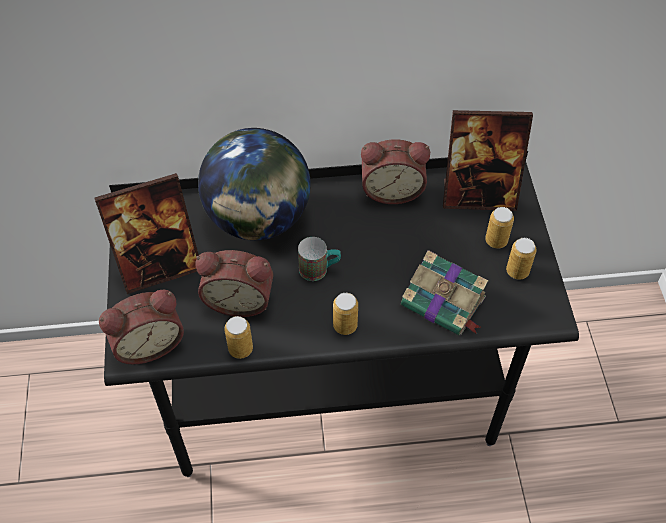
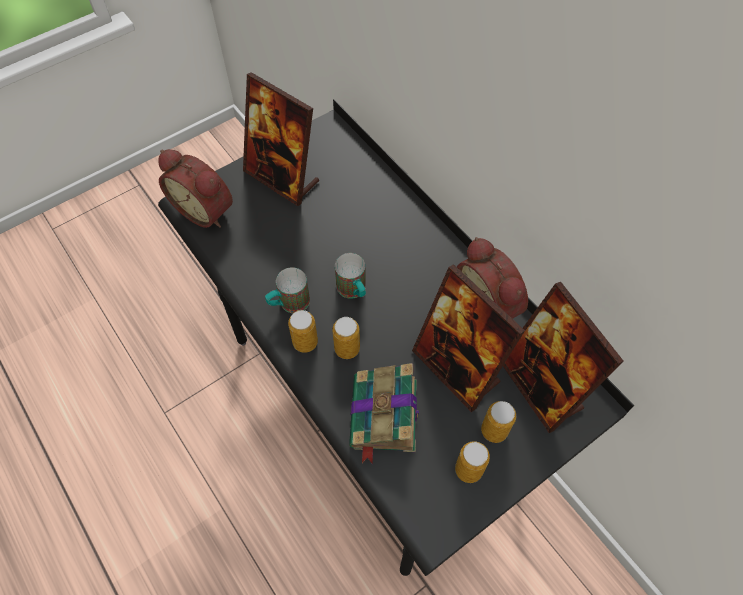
camera: 60 degrees right, 5 degrees up
alarm clock [195,250,273,317] -> none
globe [198,128,311,240] -> none
can [224,316,253,359] -> can moved to [332,317,360,359]
none -> mug [265,267,310,313]
none -> picture frame [412,264,525,412]

